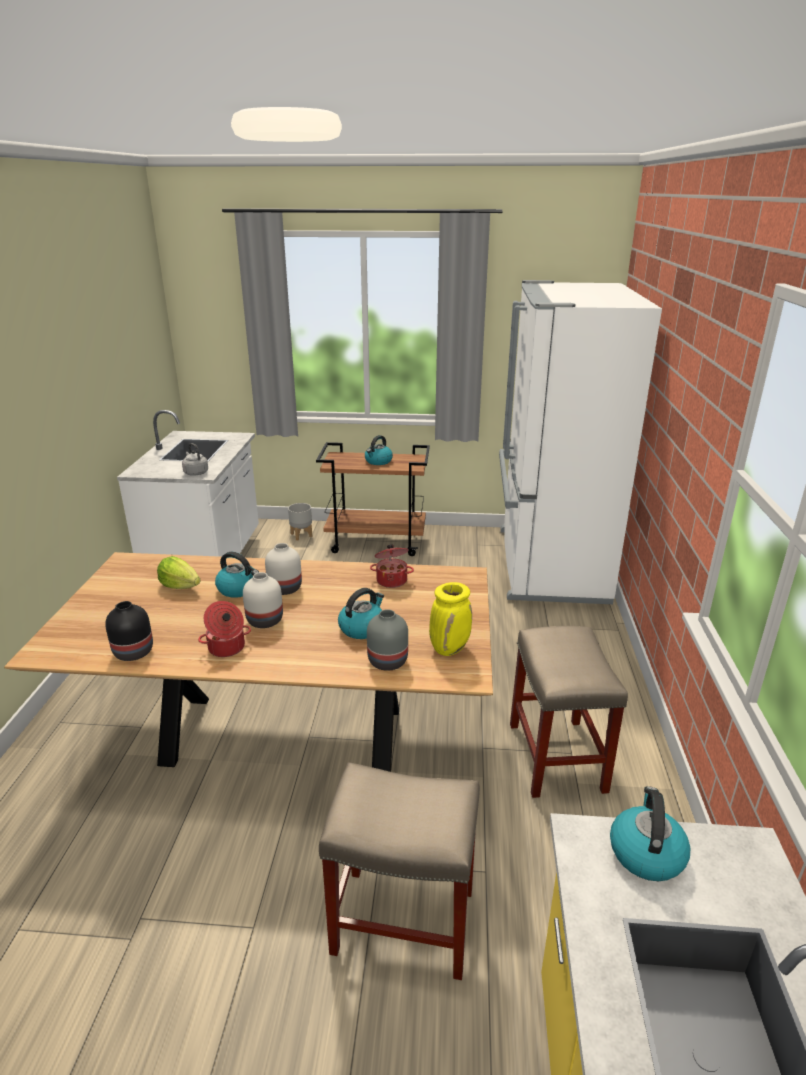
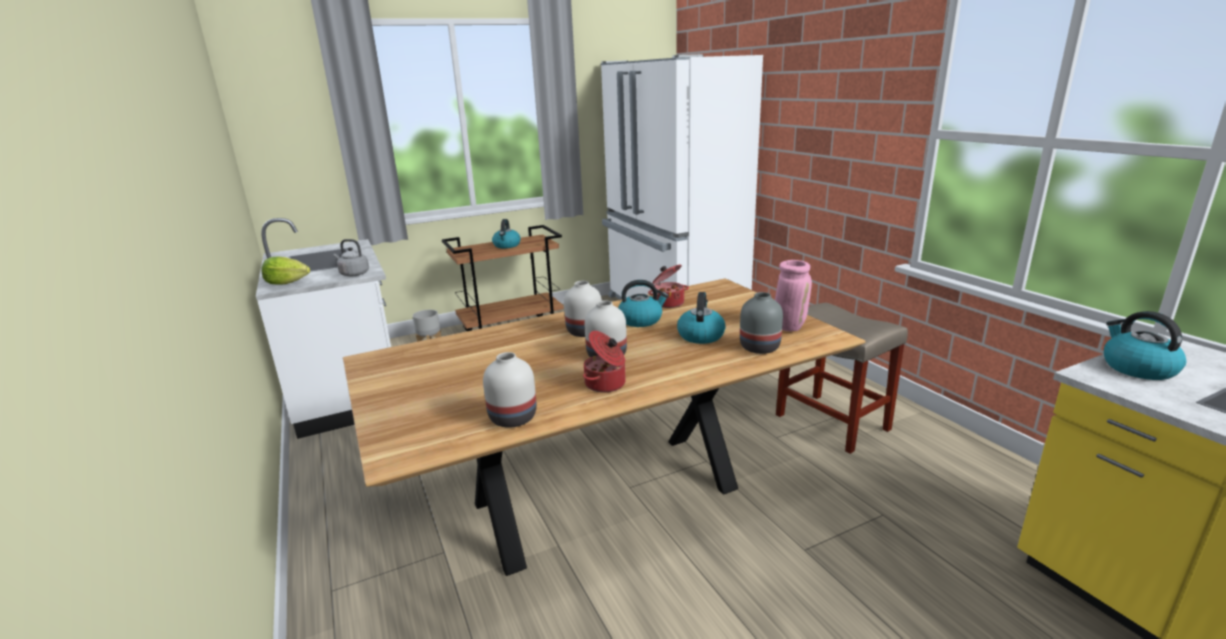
camera: 30 degrees left, 5 degrees down
black vase [105,601,153,661] -> white vase [483,352,537,428]
lettuce [157,556,200,589] -> lettuce moved to [261,256,310,284]
kettle [215,552,259,598] -> kettle moved to [618,280,669,327]
beige stool [319,762,480,980] -> none
yellow vase [429,582,472,656] -> pink vase [775,260,812,331]

